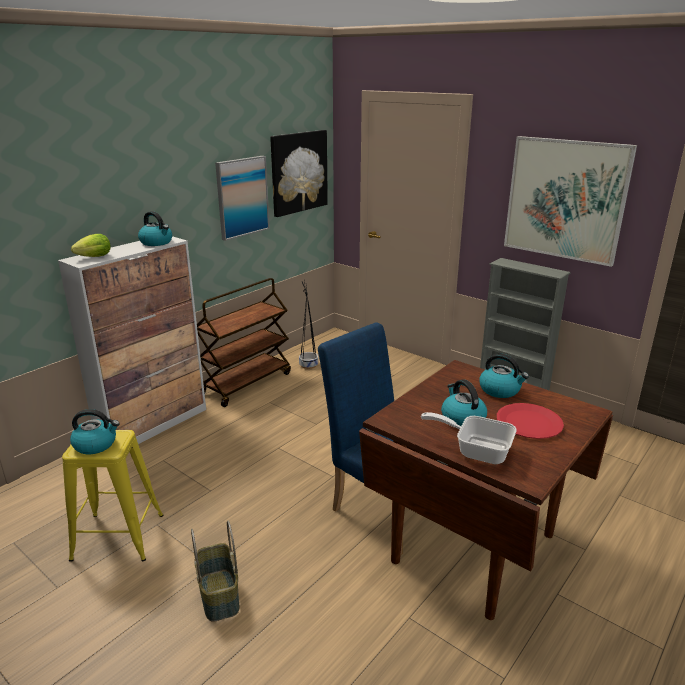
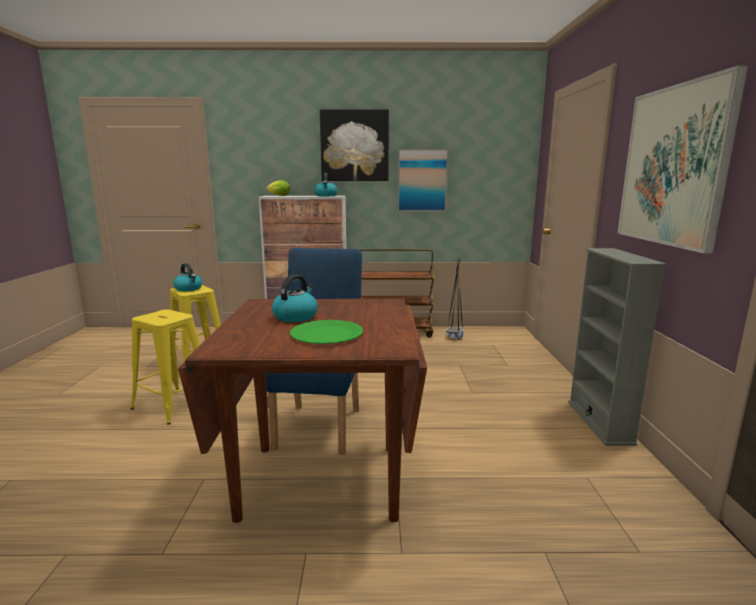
camera: 50 degrees right, 10 degrees down
basket [191,521,240,622] -> yellow stool [130,309,200,424]
picture [270,130,328,217] -> picture moved to [320,109,389,181]
frying pan [421,412,517,464] -> none
kettle [479,354,529,398] -> none
red plate [497,403,564,439] -> green plate [290,320,363,344]

